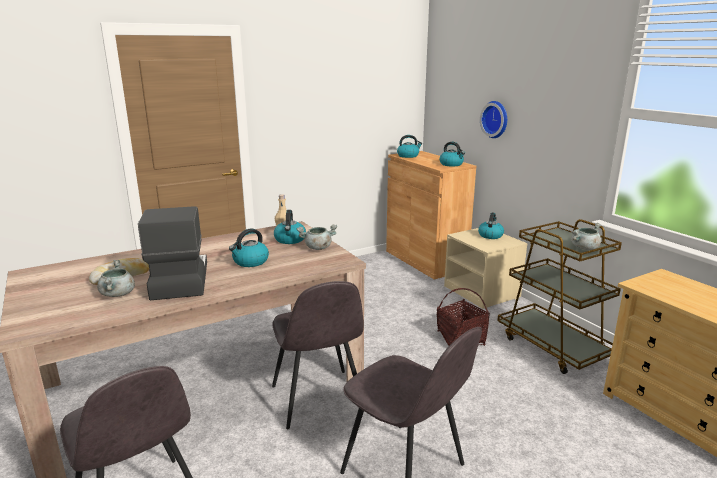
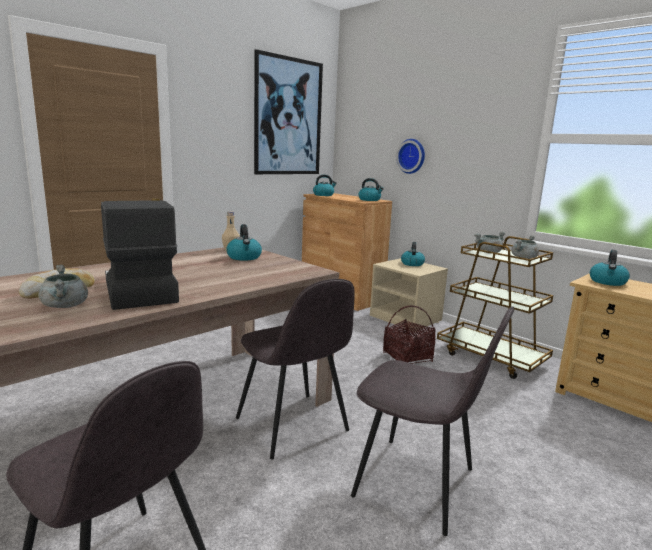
camera: 15 degrees left, 5 degrees down
kettle [229,229,269,267] -> kettle moved to [590,250,630,286]
grey cooking pot [297,225,337,250] -> grey cooking pot moved to [474,232,506,254]
none -> picture [254,49,323,174]

